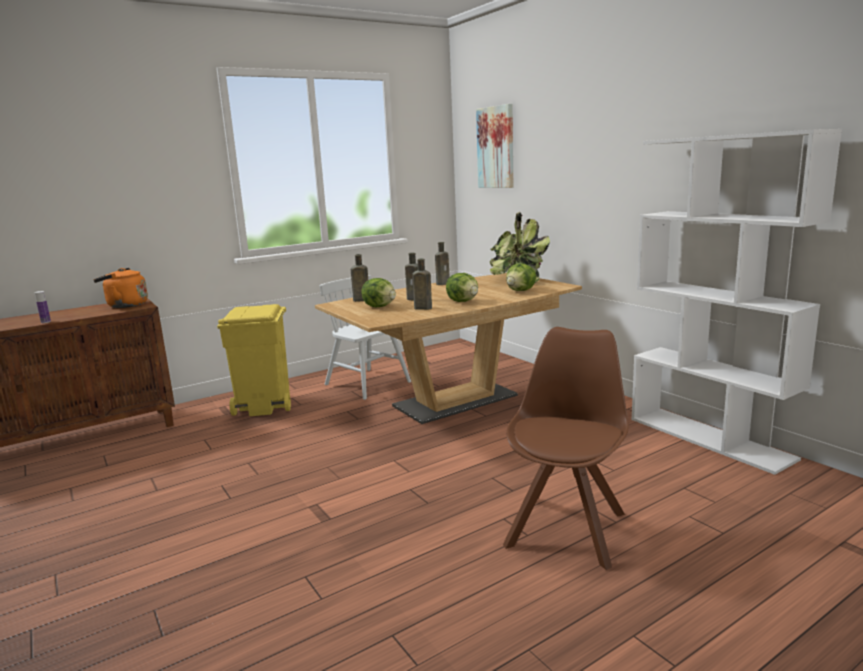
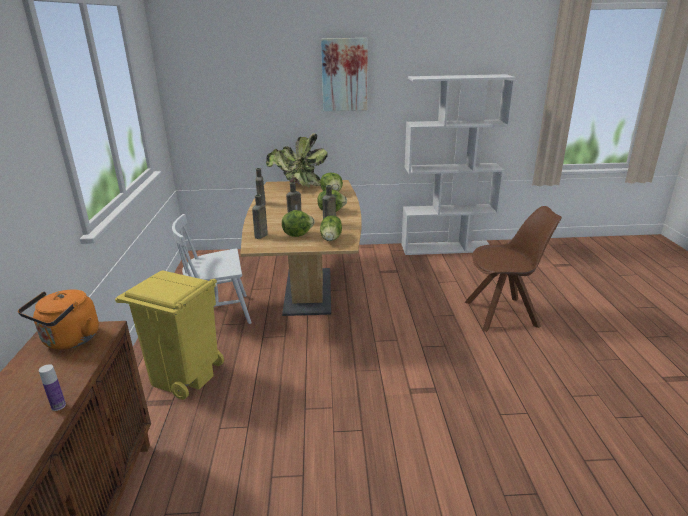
camera: 60 degrees left, 10 degrees up
picture [476,104,513,188] -> picture moved to [321,38,368,111]
brown chair [503,327,629,570] -> brown chair turned 120 degrees clockwise [464,206,562,332]
none -> lettuce [320,215,342,241]

